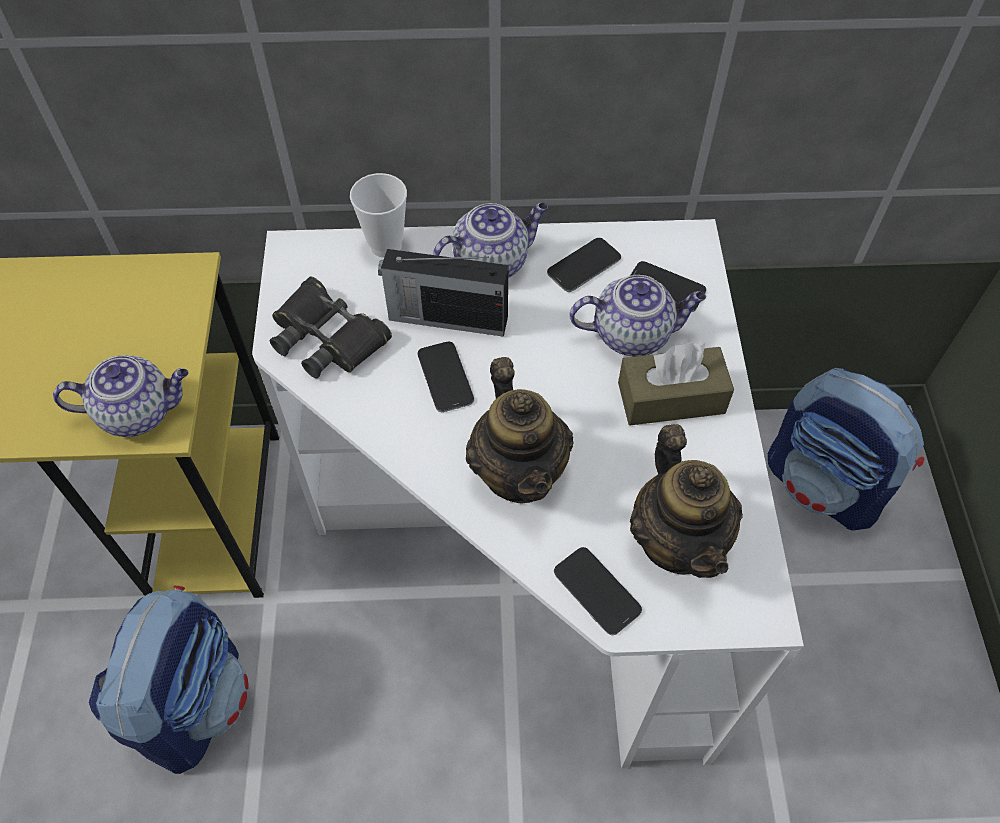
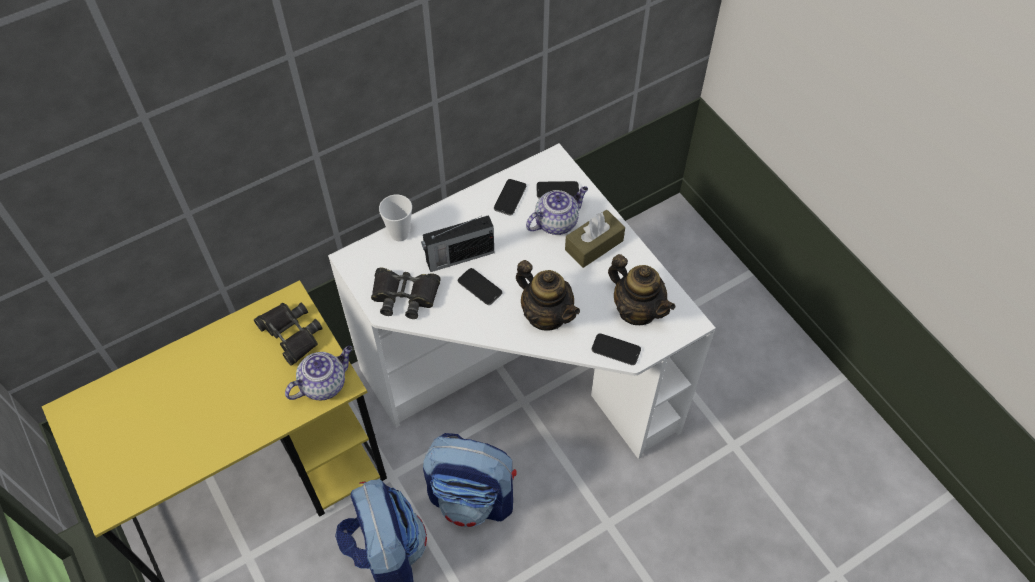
camera: 30 degrees left, 0 degrees up
teapot [432,203,548,278] -> none
backpack [768,368,924,531] -> backpack moved to [423,433,517,527]
none -> black binoculars [254,303,323,366]

